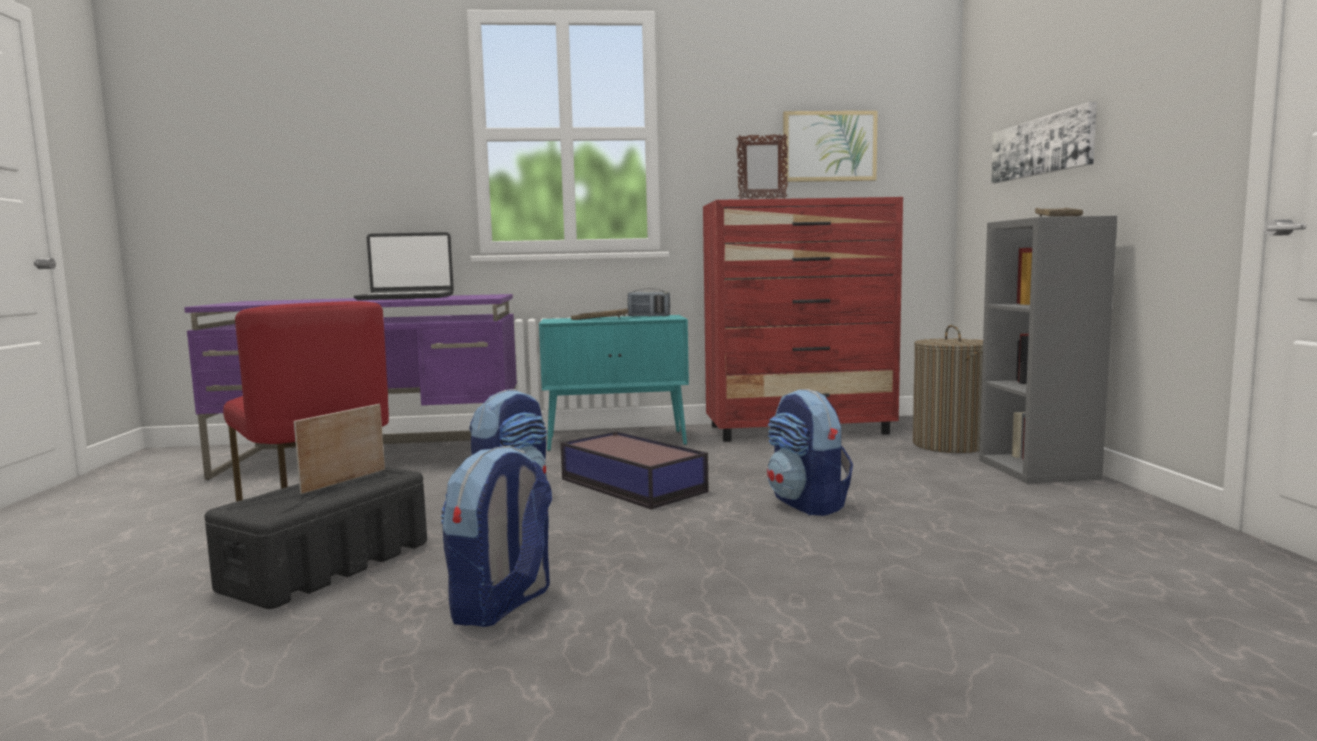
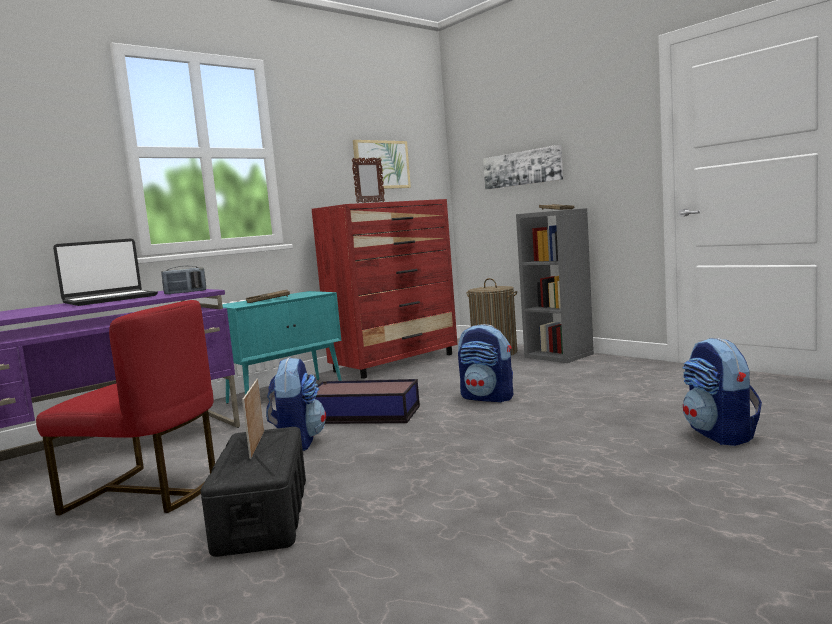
camera: 35 degrees left, 0 degrees up
backpack [440,446,552,627] -> backpack moved to [683,338,762,446]
radio [628,288,670,317] -> radio moved to [161,266,206,294]

